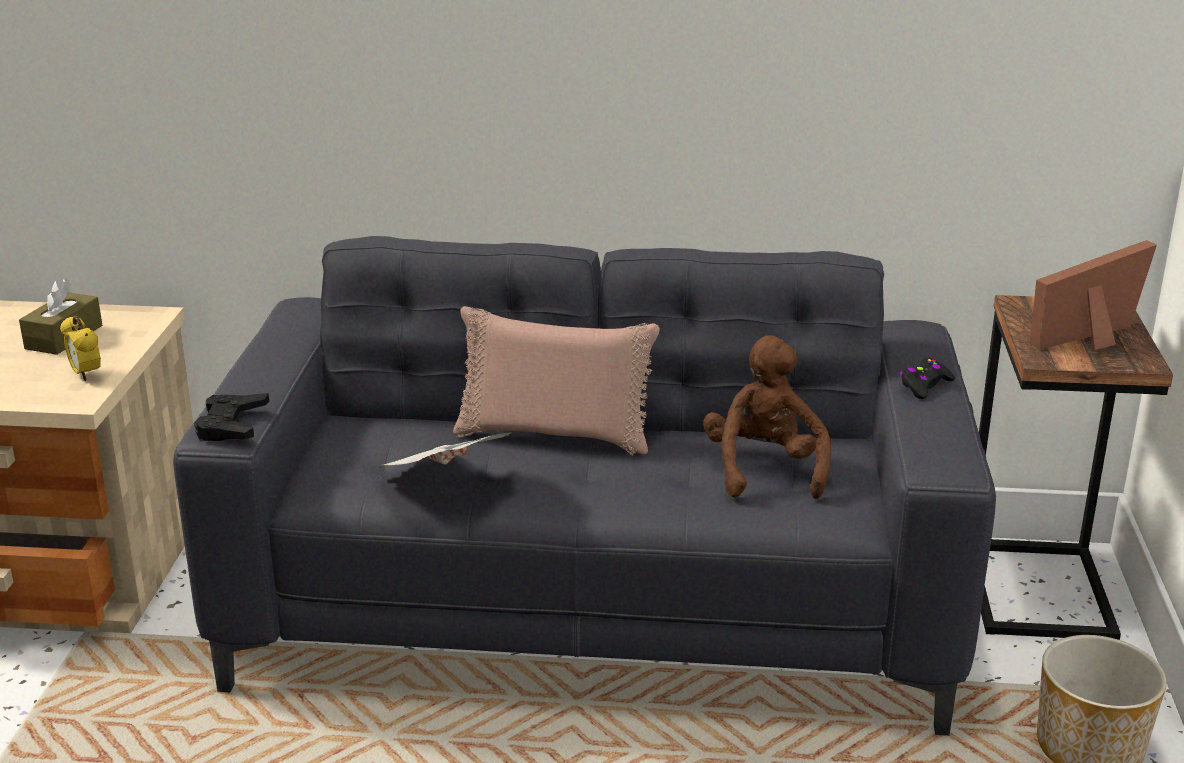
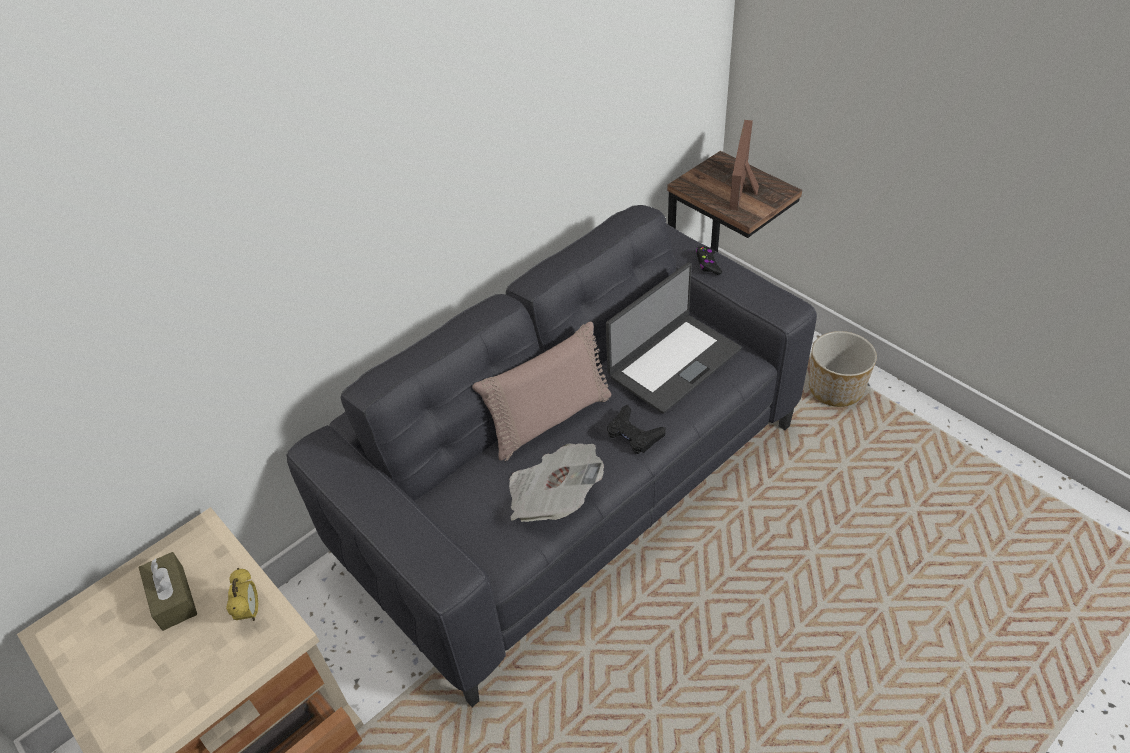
camera: 45 degrees left, 20 degrees up
alarm clock [60,315,101,381] -> alarm clock turned 105 degrees counterclockwise [226,568,258,621]
black game controller [194,393,269,441] -> black game controller moved to [607,405,666,454]
brown plush toy [703,335,831,499] -> laptop [606,263,742,414]

